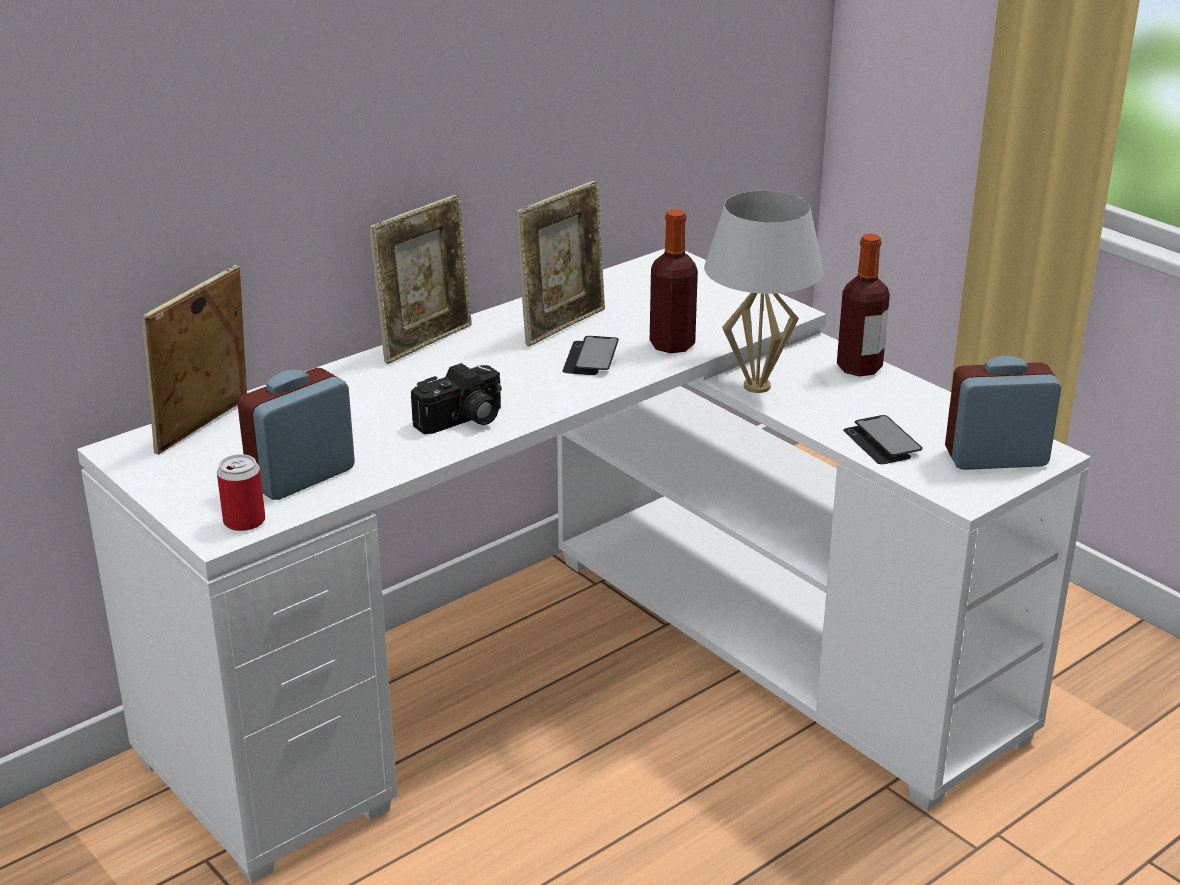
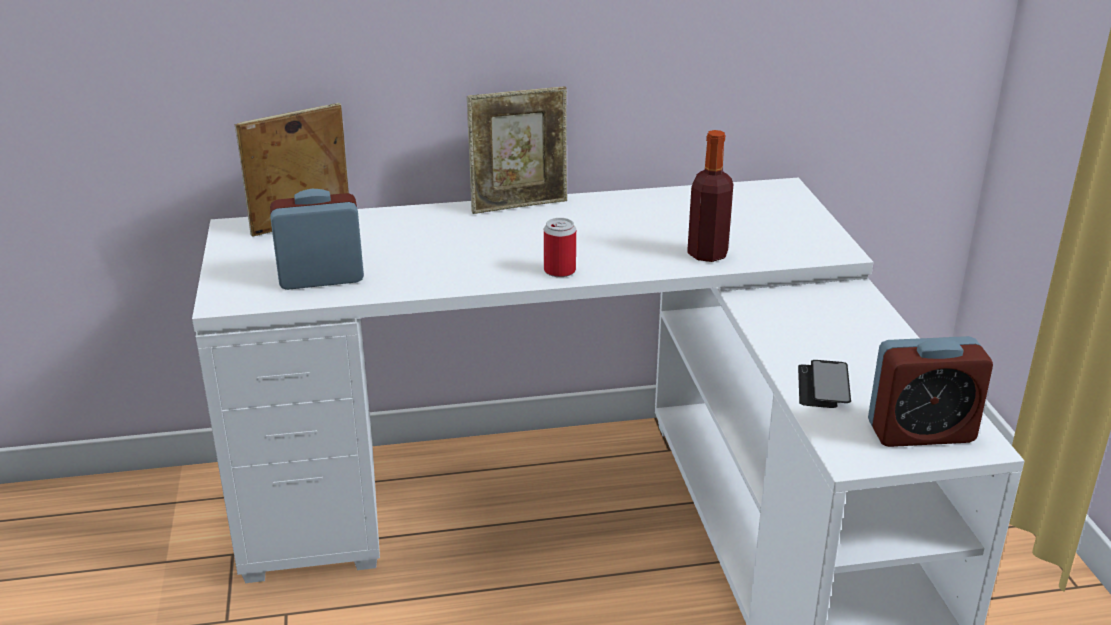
camera: 30 degrees right, 0 degrees up
can [217,454,265,531] -> can moved to [544,218,576,277]
camera [411,363,502,434] -> none
picture frame [516,180,605,346] -> none
phone [562,336,619,375] -> none
white table lamp [704,191,824,393] -> none
bottle [837,234,890,376] -> none
alarm clock [945,356,1061,470] -> alarm clock turned 150 degrees clockwise [868,336,993,447]

